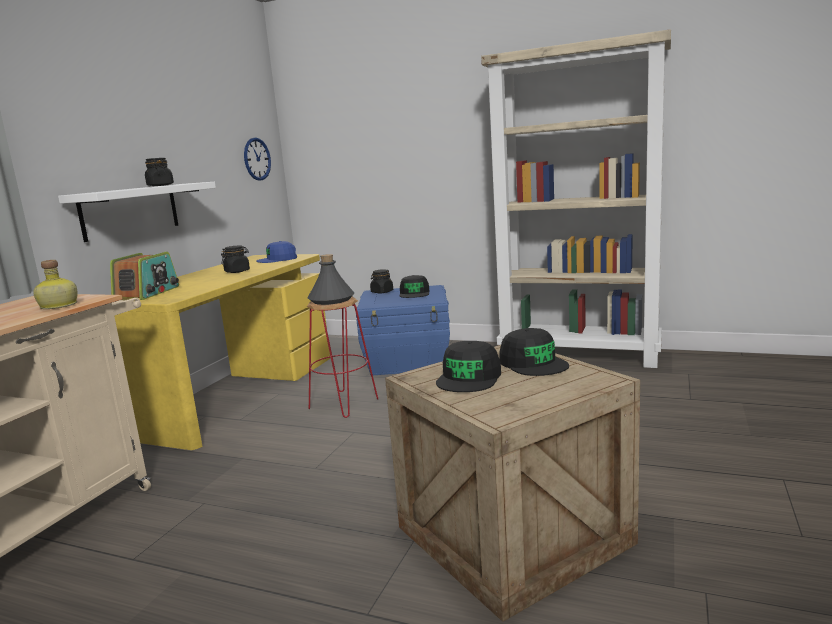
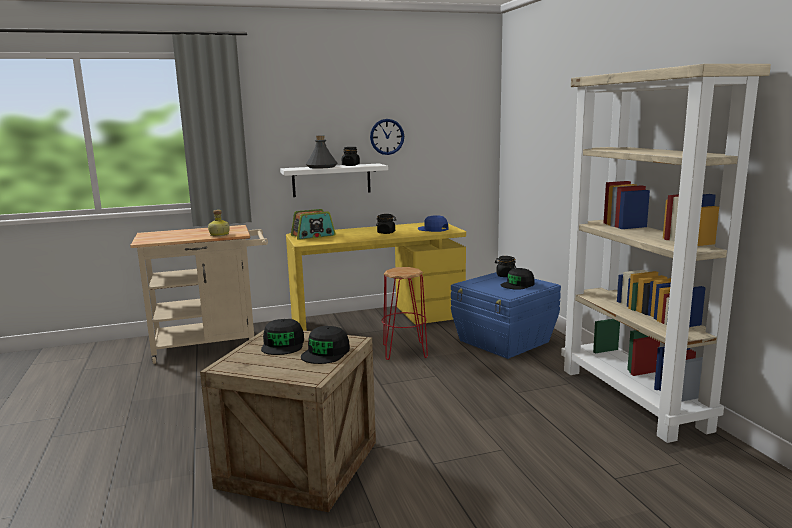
camera: 50 degrees right, 0 degrees up
wall clock [244,137,271,181] -> wall clock moved to [370,119,404,155]
grey bottle [308,254,354,305] -> grey bottle moved to [306,135,338,169]
black cap [436,341,501,392] -> black cap turned 75 degrees counterclockwise [261,319,304,355]

